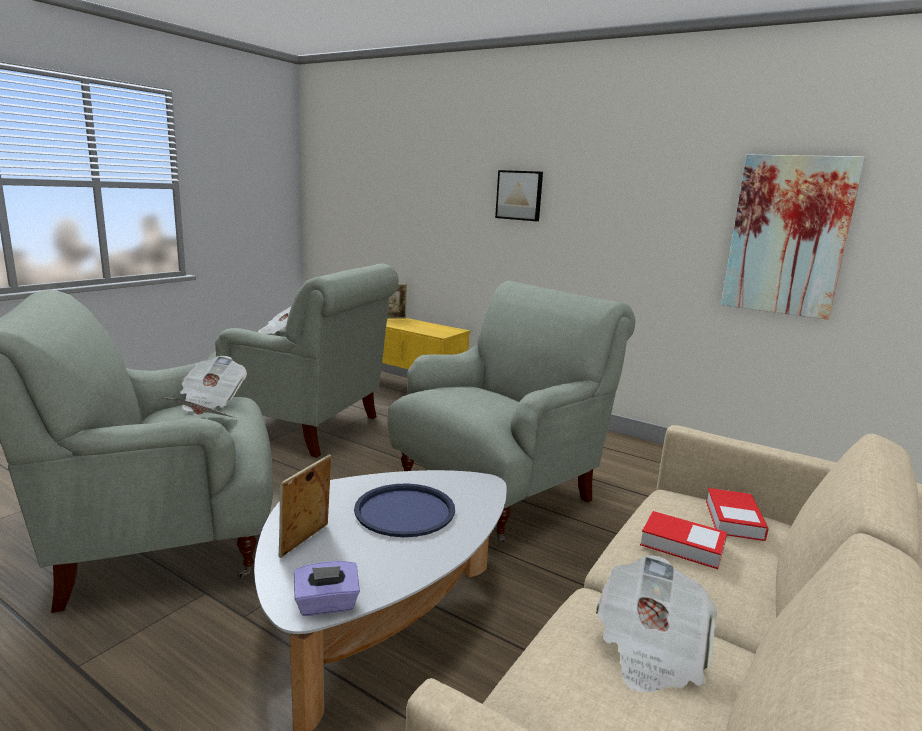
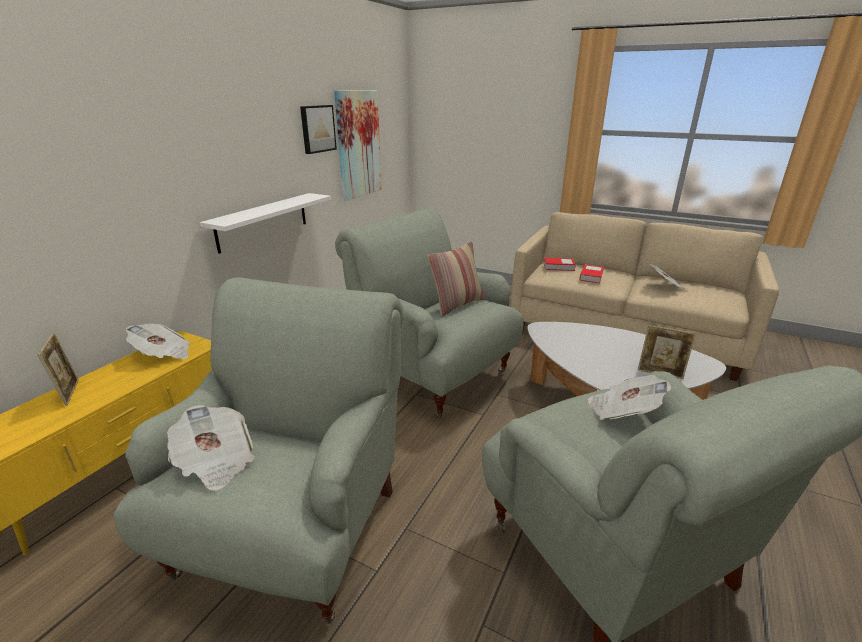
camera: 95 degrees left, 10 degrees up
newspaper [180,356,247,411] -> newspaper moved to [126,323,190,359]
purple tissue box [294,561,360,616] -> none
blue tray [354,483,455,537] -> none
picture [495,170,543,221] -> picture moved to [300,105,337,154]
none -> white shelf [200,193,331,254]
none -> pillow [427,242,485,317]

